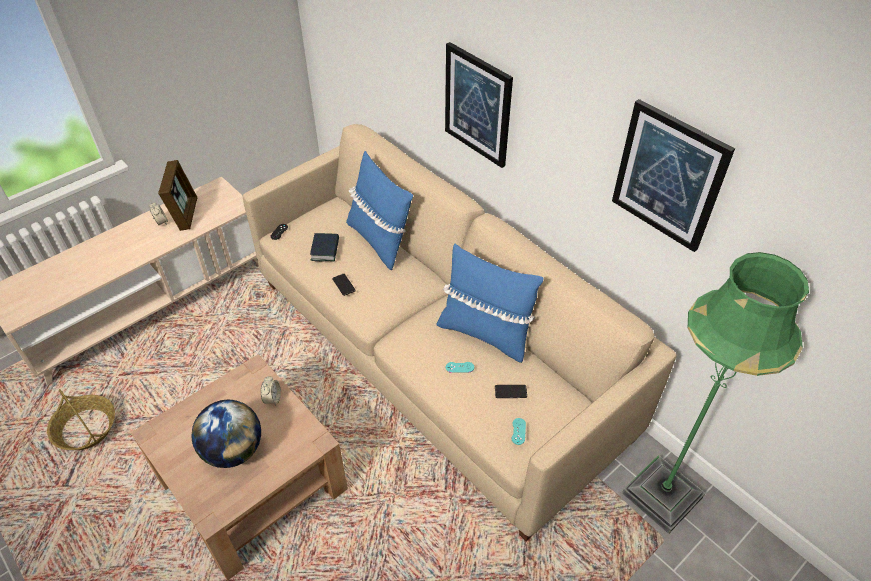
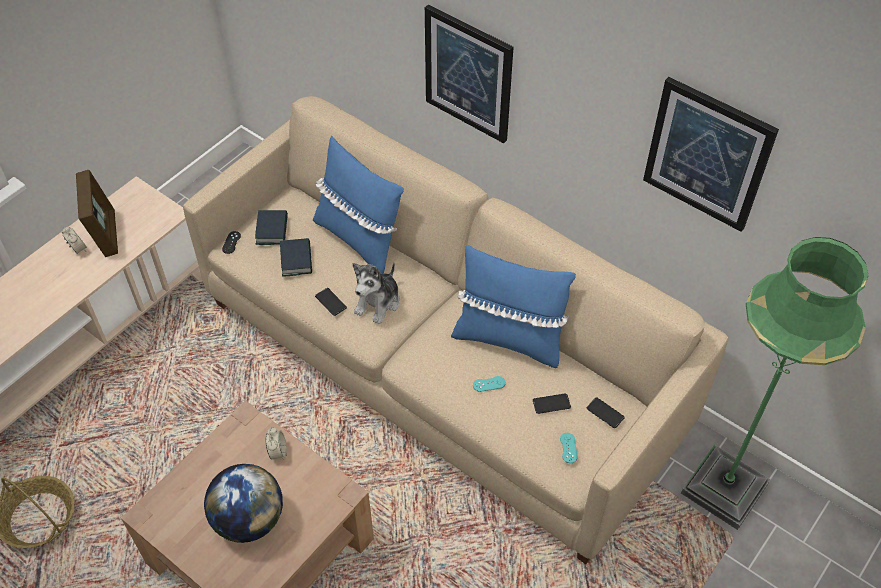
camera: 10 degrees left, 5 degrees up
none -> book [255,210,288,245]
none -> plush toy [353,262,400,324]
none -> phone [587,397,625,428]

